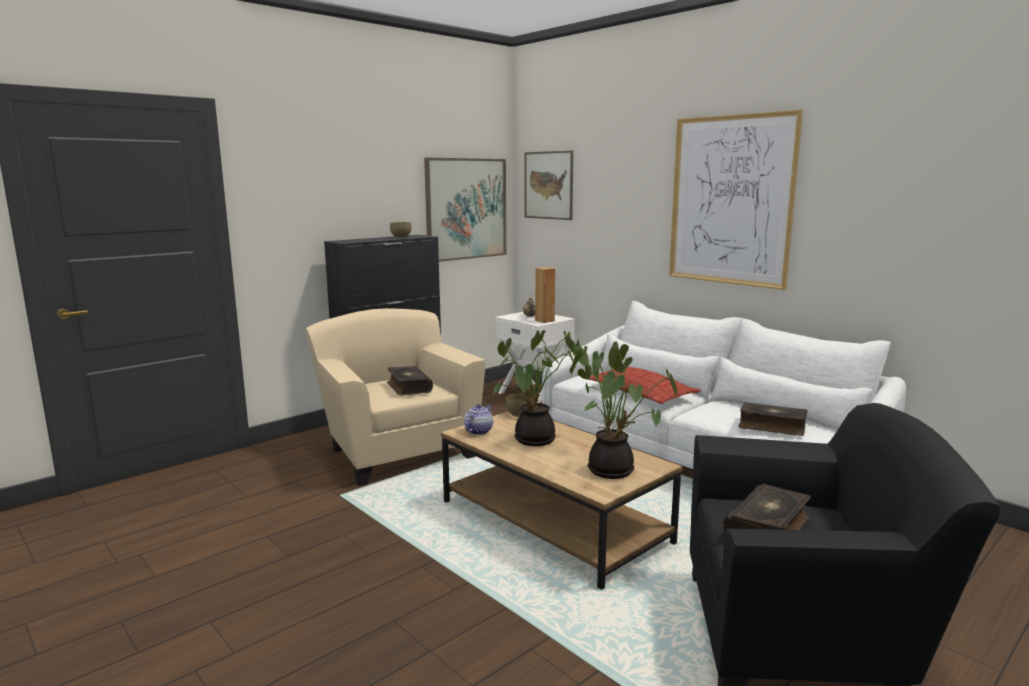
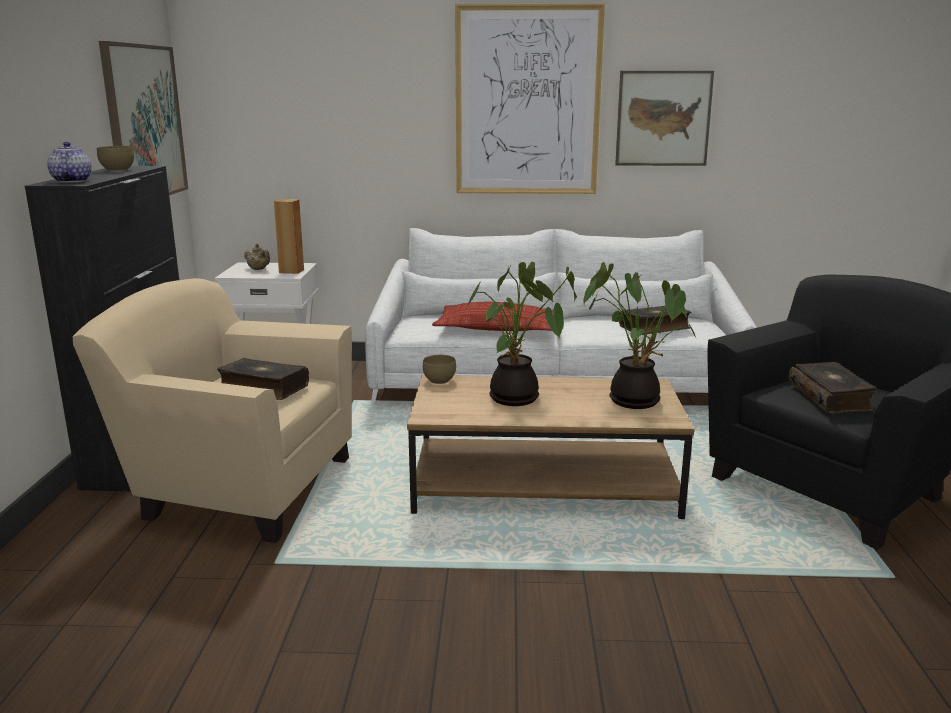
camera: 45 degrees left, 5 degrees up
teapot [464,404,493,435] -> teapot moved to [47,142,91,183]
picture [525,151,573,220] -> picture moved to [615,71,714,166]

